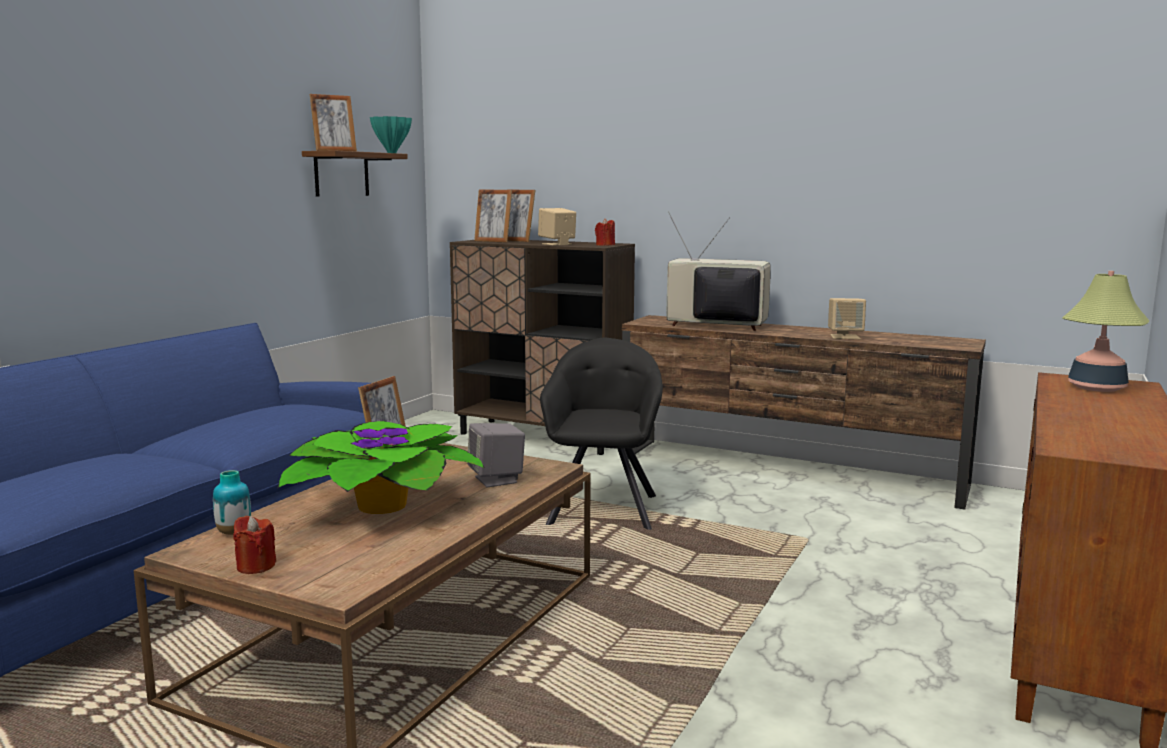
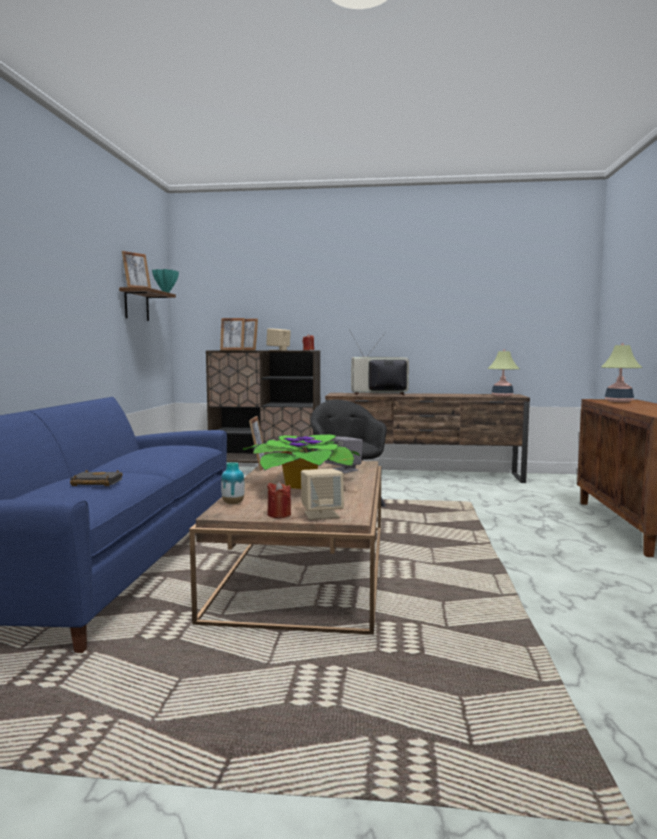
camera: 20 degrees left, 5 degrees down
beige speaker [828,298,866,339] -> beige speaker moved to [301,469,344,520]
none -> black book [70,470,123,486]
none -> table lamp [488,350,519,397]

